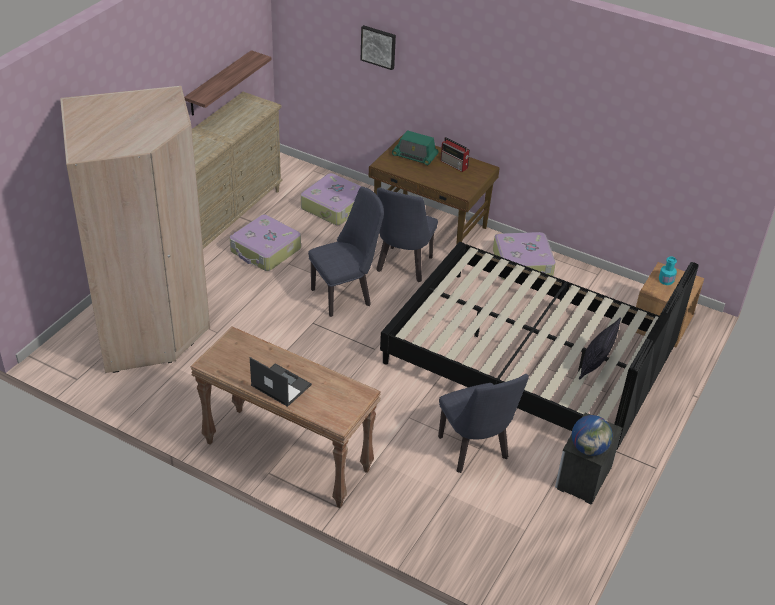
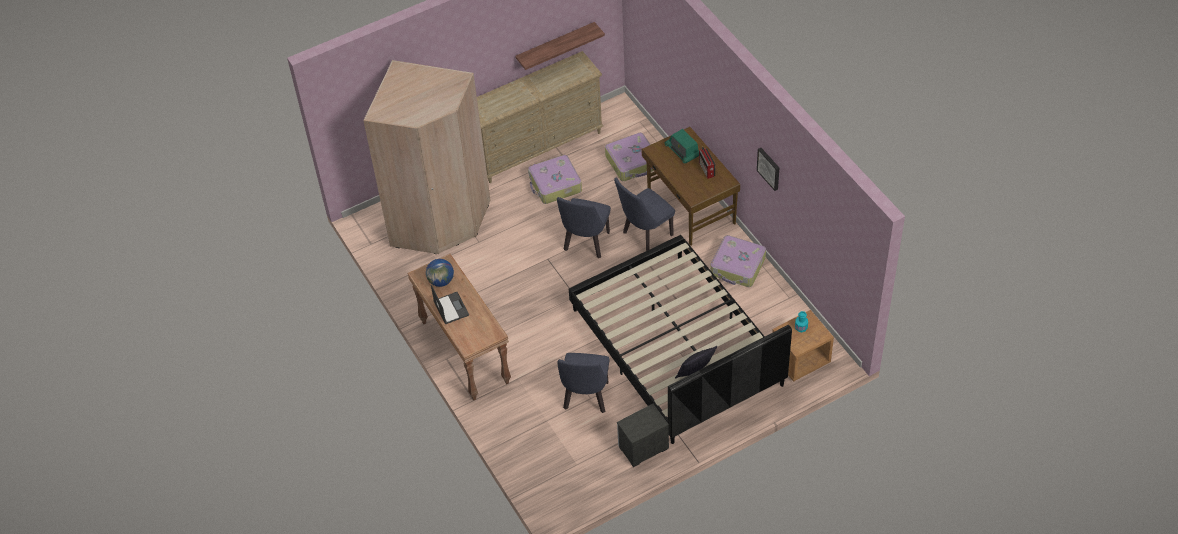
camera: 35 degrees right, 10 degrees up
blue chair [308,186,384,317] -> blue chair turned 105 degrees clockwise [557,197,611,258]
picture [361,25,396,70] -> picture moved to [757,148,779,191]
globe [572,415,613,456] -> globe moved to [426,259,454,287]

